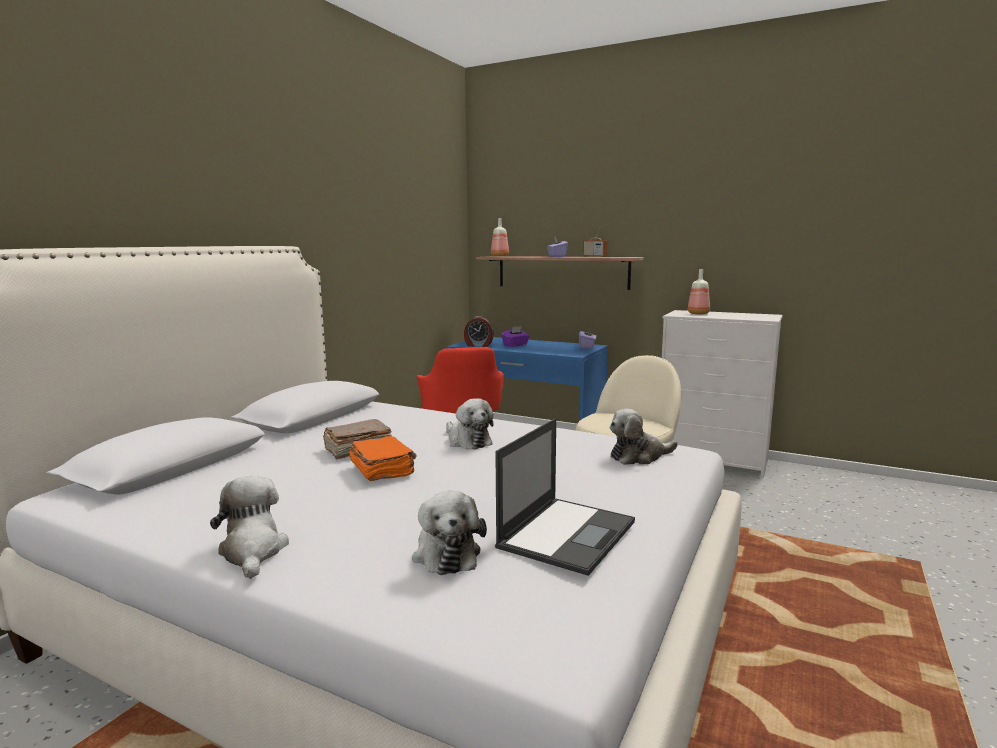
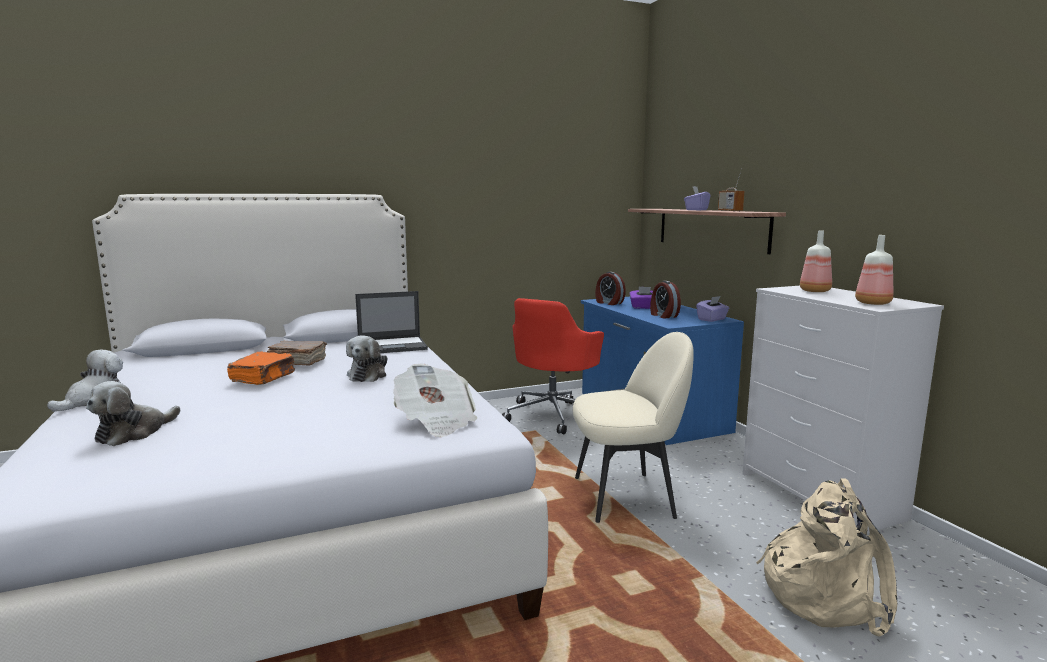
camera: 40 degrees right, 0 degrees up
bottle [491,218,509,257] -> bottle moved to [855,235,893,305]
laptop [495,418,635,576] -> laptop moved to [355,291,428,353]
plush toy [610,409,678,465] -> newspaper [393,364,477,437]
none -> alarm clock [650,281,681,319]
none -> beige backpack [756,478,897,636]

